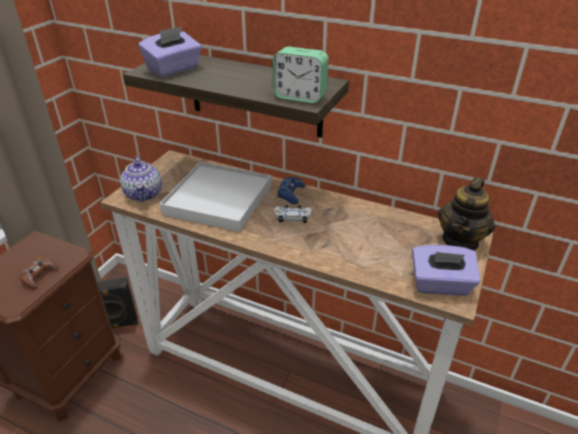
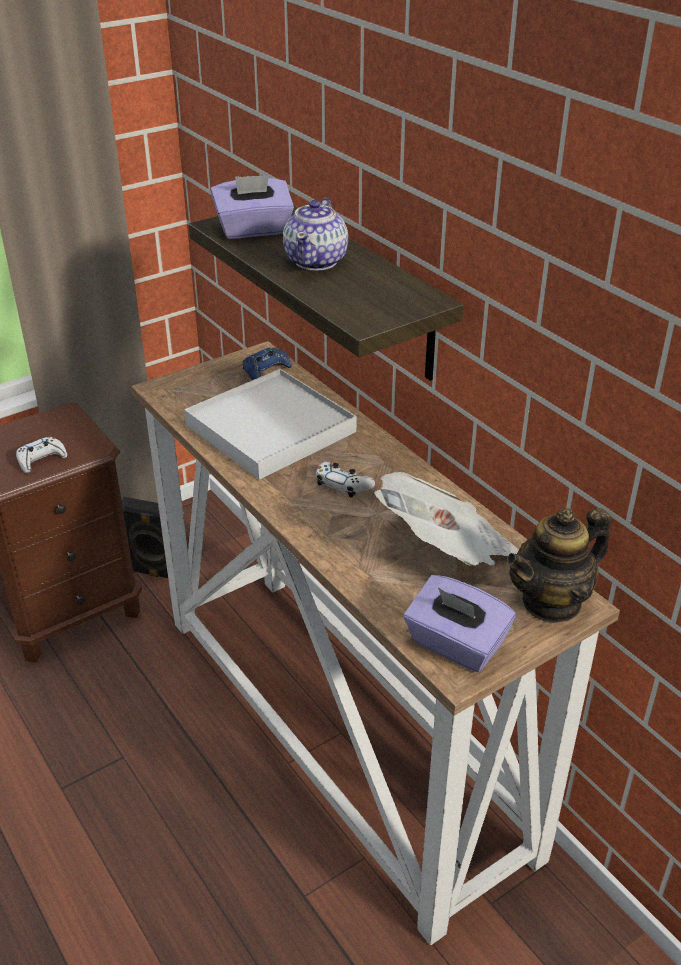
camera: 30 degrees right, 0 degrees up
brown game controller [19,257,58,290] -> white game controller [16,436,67,473]
teapot [120,156,162,202] -> teapot moved to [283,198,348,271]
alarm clock [273,46,329,103] -> none
blue game controller [277,176,305,205] -> blue game controller moved to [242,347,292,380]
none -> newspaper [374,472,519,566]

